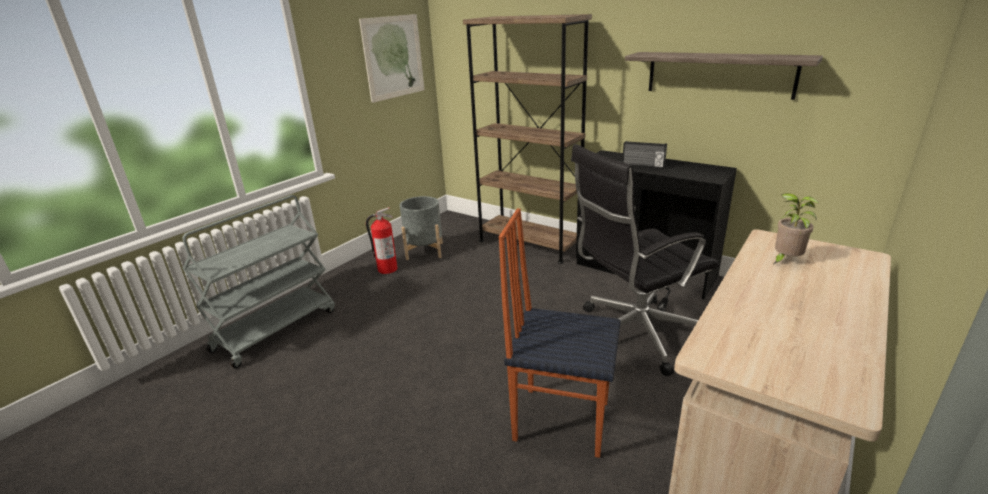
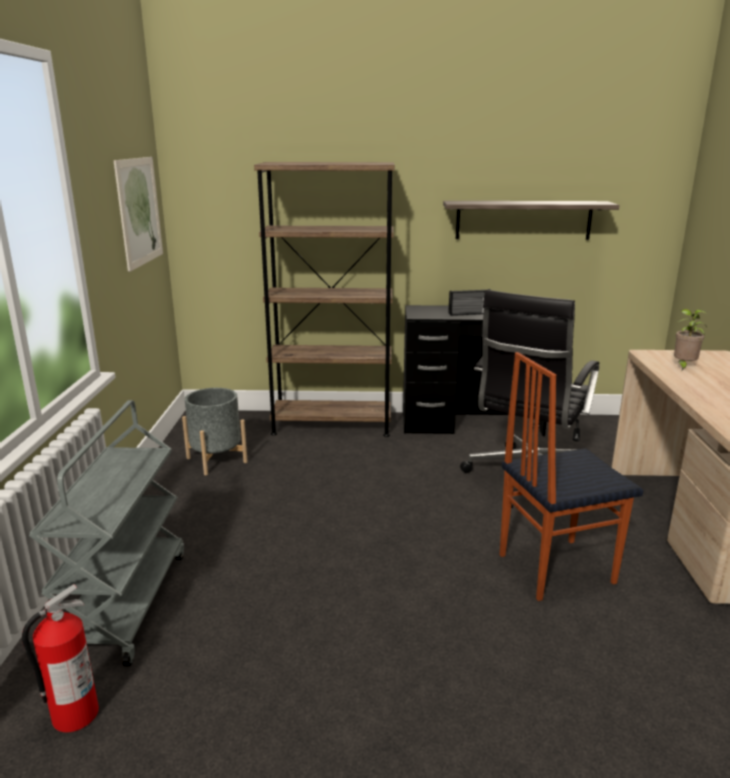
camera: 35 degrees left, 5 degrees down
fire extinguisher [366,207,398,274] -> fire extinguisher moved to [22,584,99,732]

